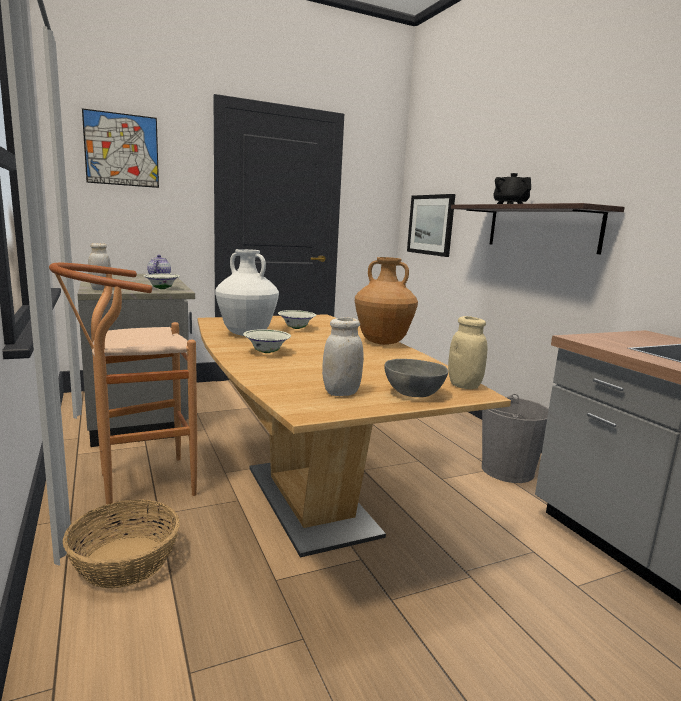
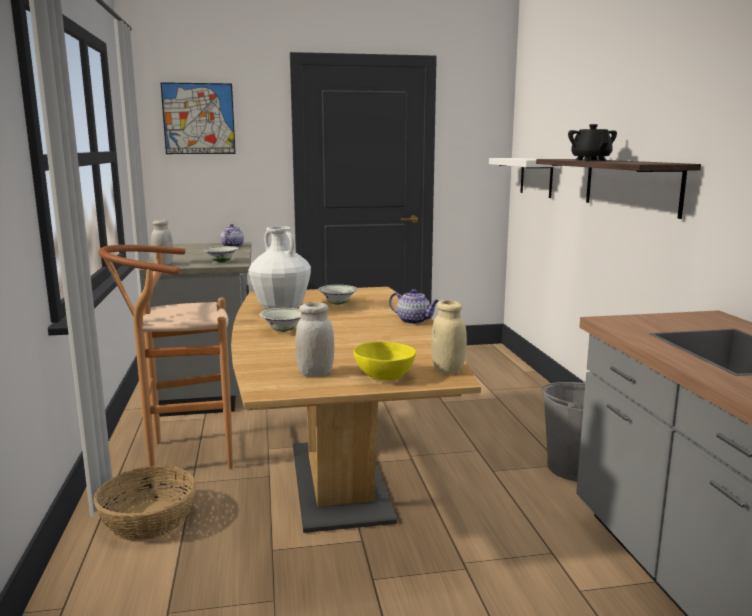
camera: 15 degrees right, 0 degrees up
brown vase [355,257,418,345] -> teapot [389,289,439,324]
grey bowl [384,359,448,397] -> yellow bowl [353,342,416,380]
picture [407,194,455,257] -> white shelf [489,158,559,198]

